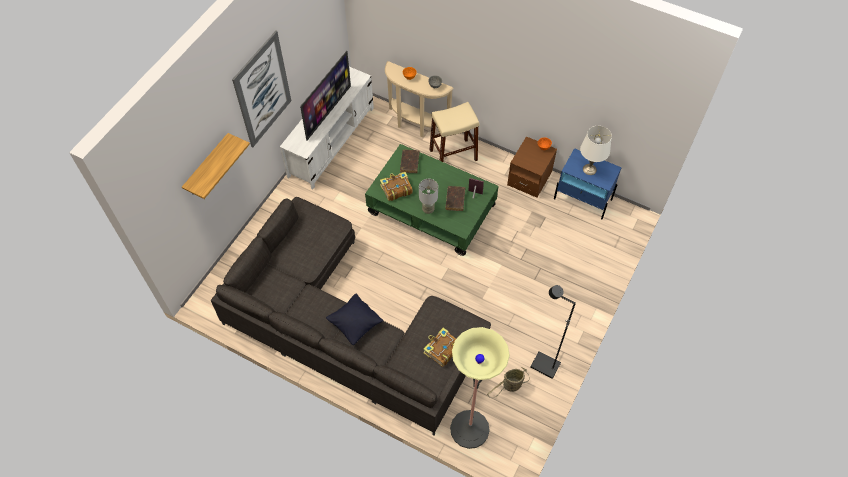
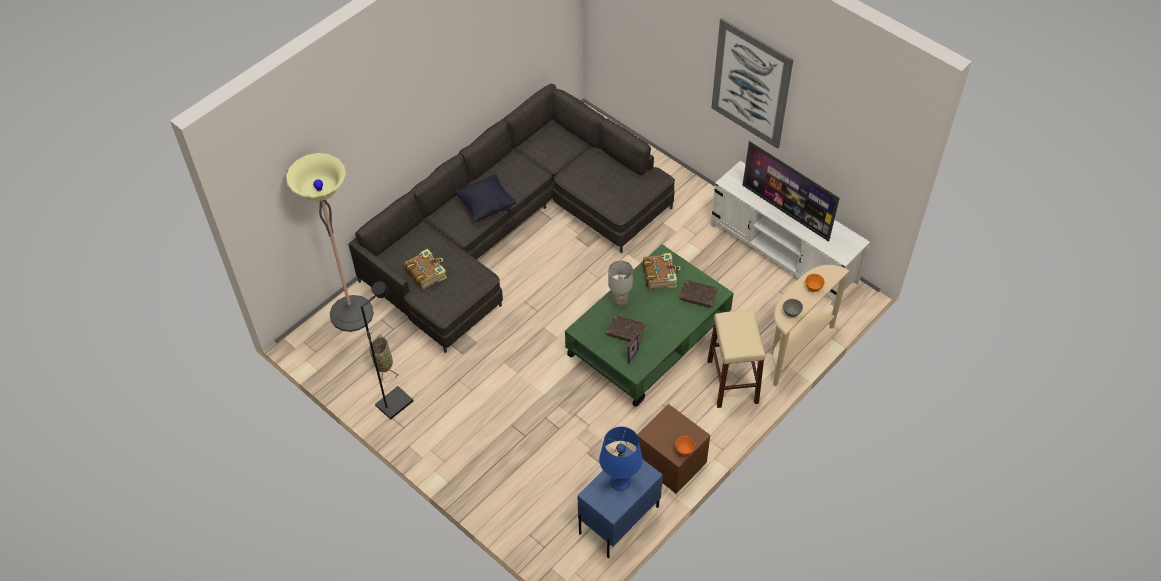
camera: 105 degrees right, 5 degrees down
shelf [182,133,250,199] -> none
white table lamp [580,126,612,175] -> blue table lamp [599,427,643,491]

